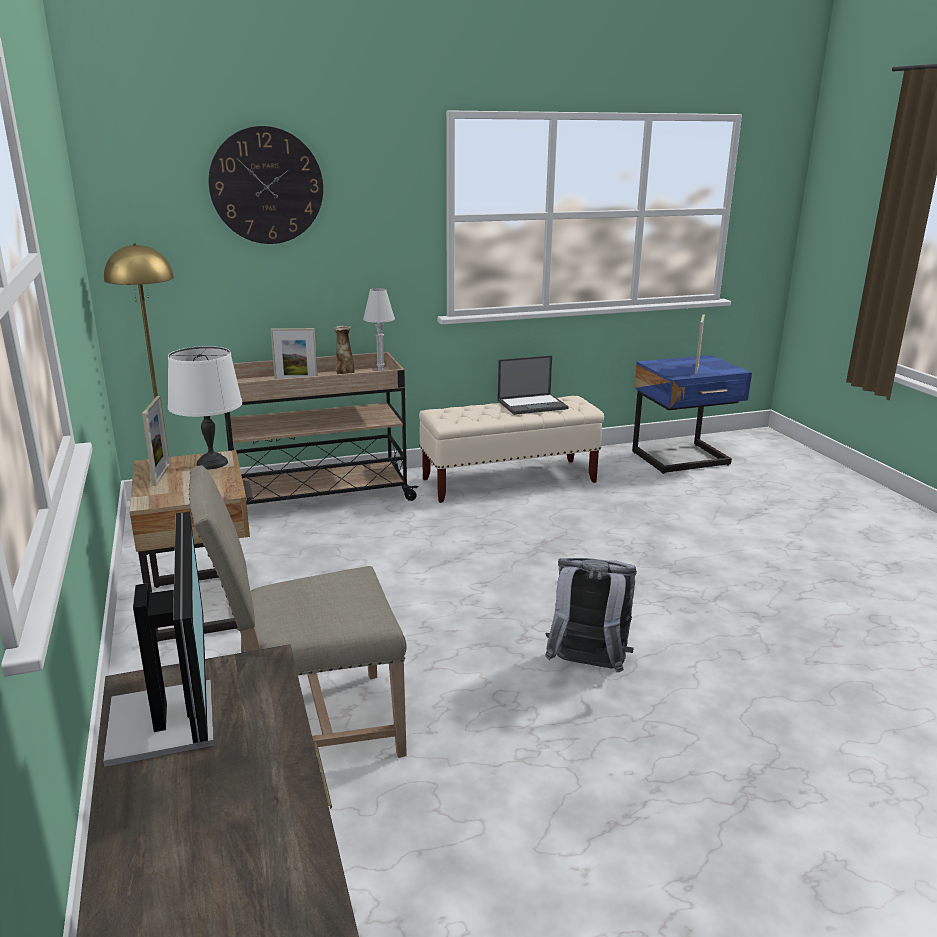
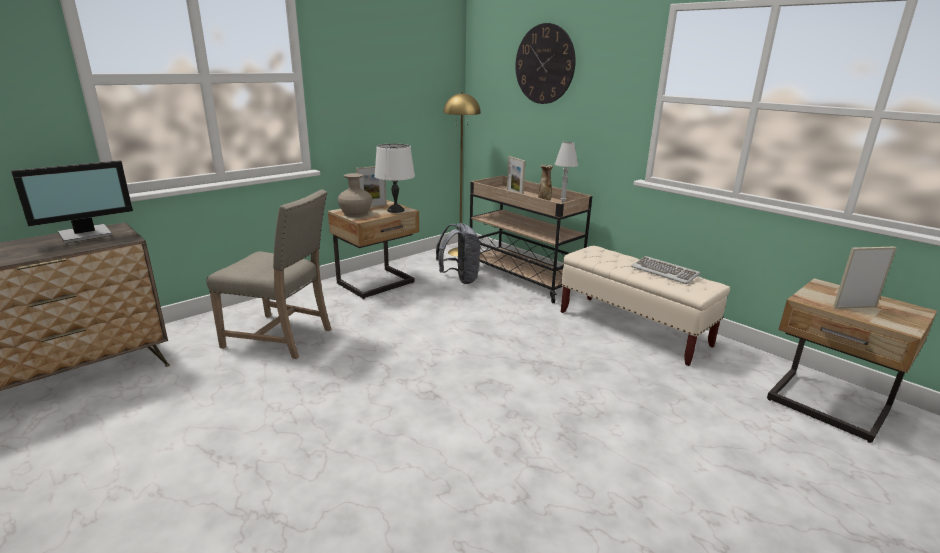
camera: 65 degrees right, 0 degrees up
beige chair [189,465,407,758] -> beige chair turned 150 degrees clockwise [206,189,331,359]
laptop [497,355,568,415] -> keyboard [631,256,700,284]
grey backpack [545,558,637,672] -> grey backpack moved to [436,223,480,284]
blue nightstand [632,355,752,474] -> beige nightstand [767,278,937,443]
none -> beige vase [338,173,372,217]

